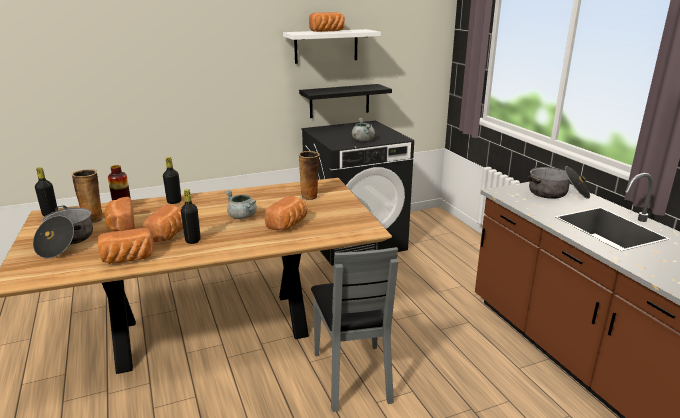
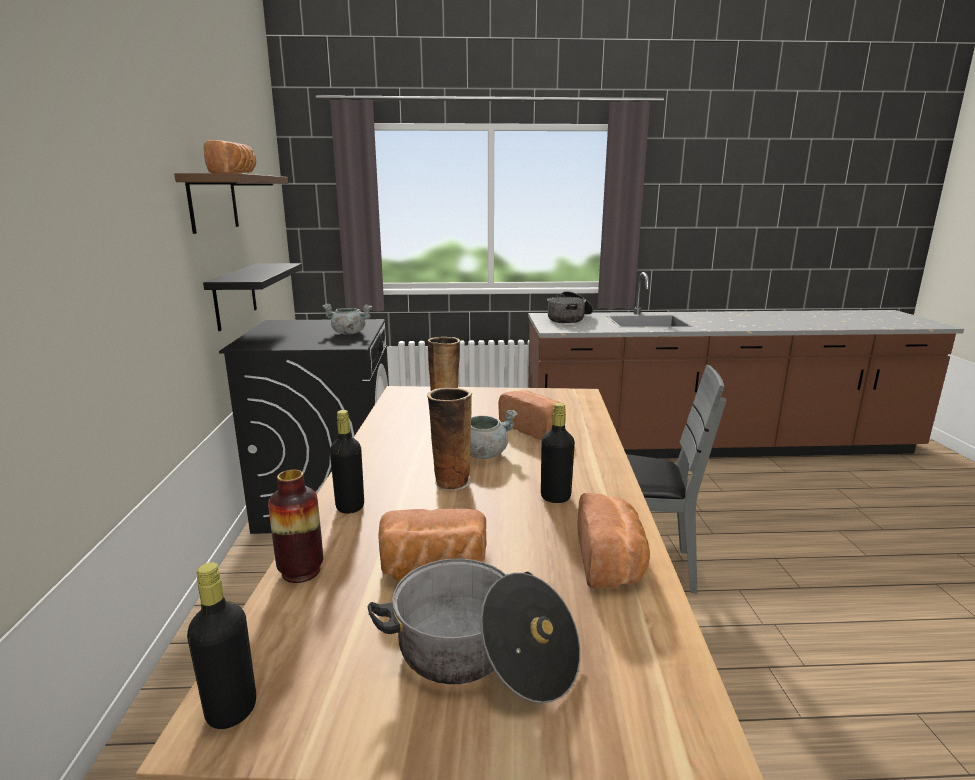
camera: 70 degrees left, 5 degrees down
vase [72,169,104,224] -> vase moved to [427,388,472,490]
bread [143,204,183,242] -> none
white shelf [283,29,381,64] -> brown shelf [174,173,288,234]

